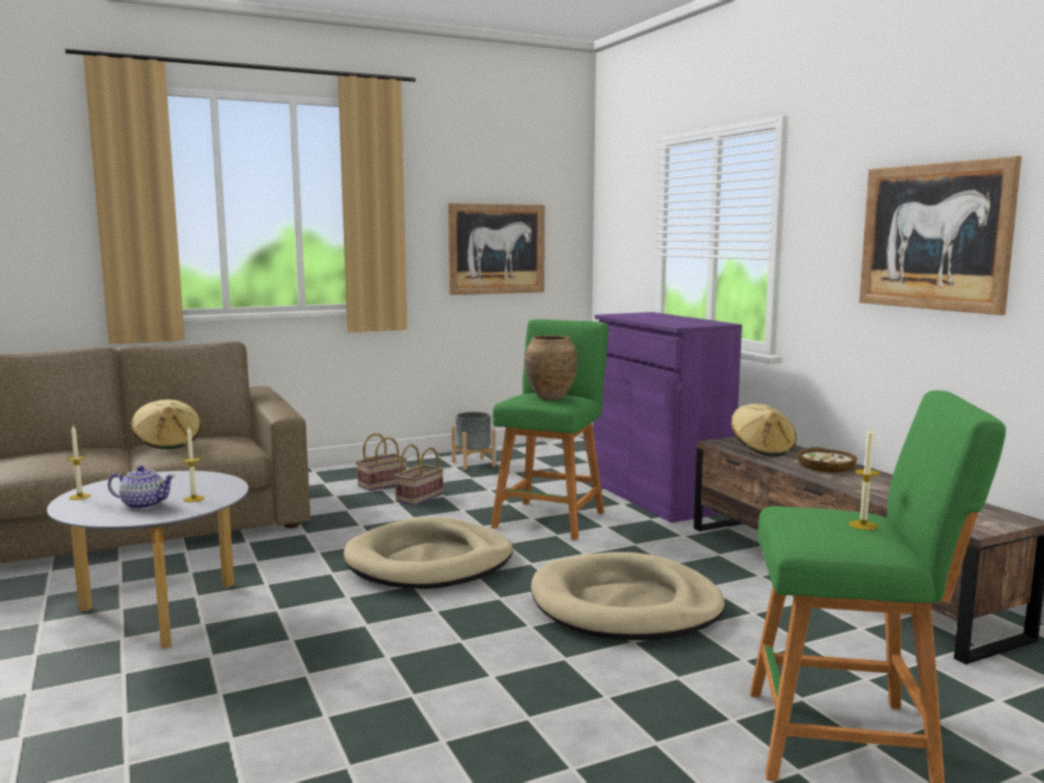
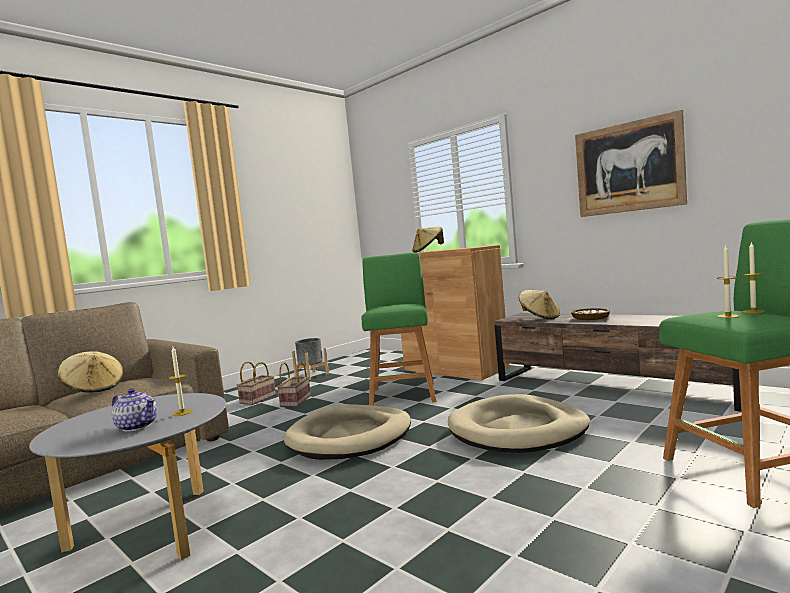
camera: 20 degrees left, 5 degrees down
candle [67,426,91,500] -> candle moved to [717,244,740,318]
teapot [108,465,175,509] -> teapot turned 45 degrees clockwise [112,388,157,432]
picture [448,203,545,295] -> none
brown vase [524,335,578,400] -> none
purple cabinet [593,312,742,523] -> brown cabinet [401,245,510,380]
none -> beige hat [412,226,444,253]

